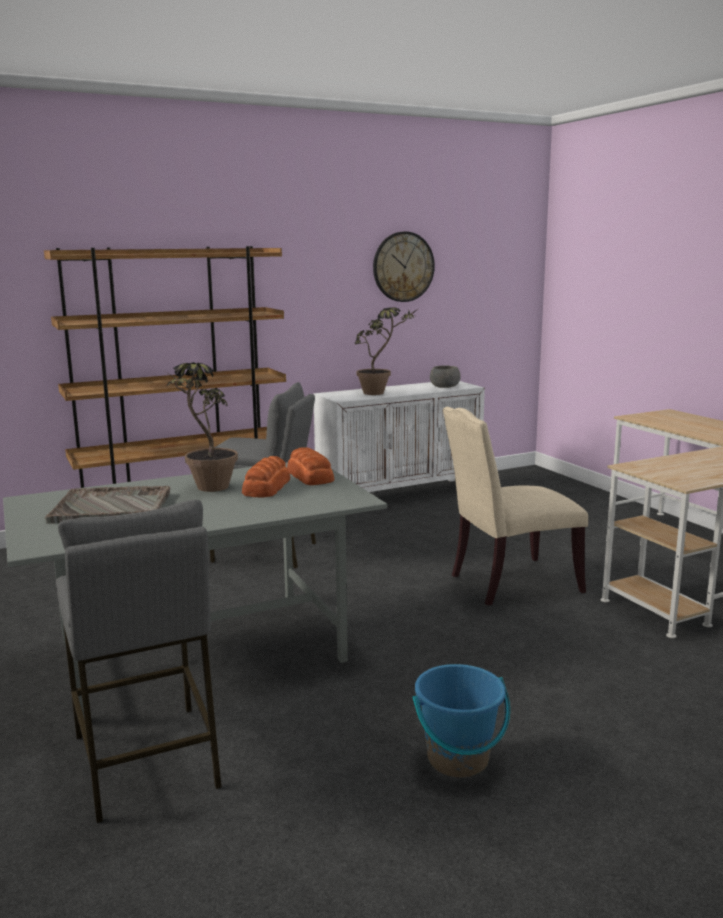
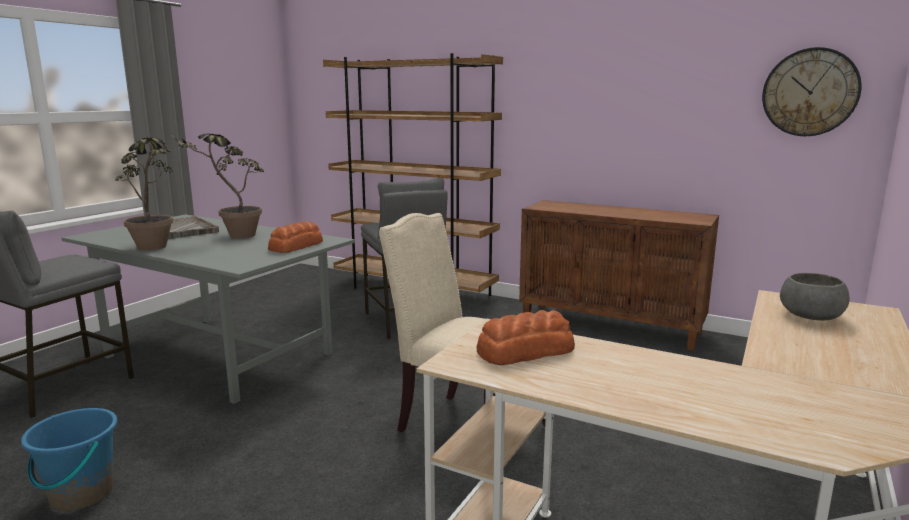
camera: 55 degrees right, 0 degrees up
bread [242,456,290,497] -> bread moved to [477,310,575,365]
white cabinet [313,381,485,492] -> brown cabinet [519,200,719,351]
potted plant [354,307,419,395] -> potted plant moved to [115,138,173,251]
wall clock [373,231,435,302] -> wall clock moved to [762,47,862,136]
grey bowl [430,366,461,388] -> grey bowl moved to [780,273,850,320]

